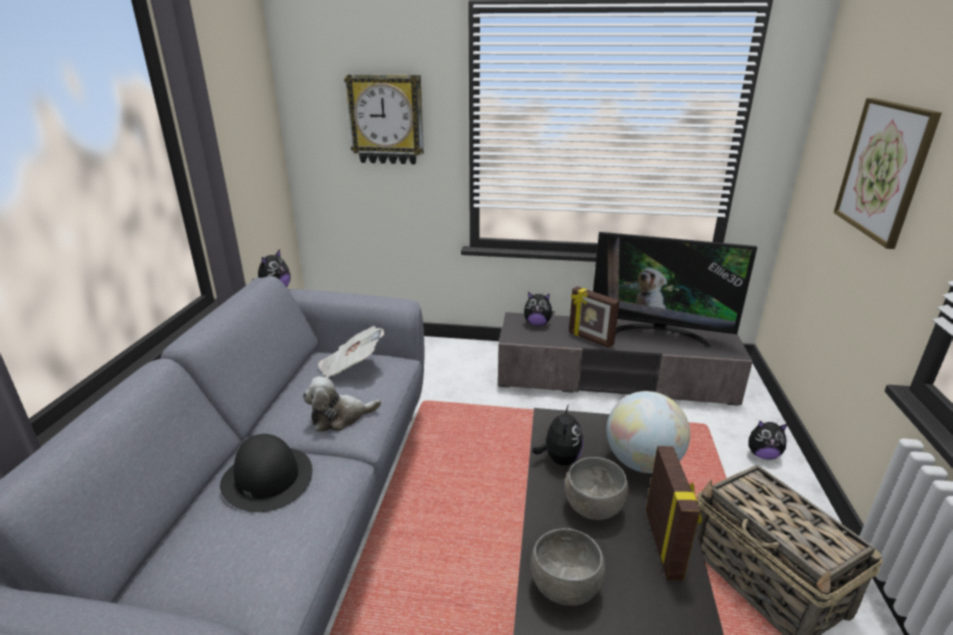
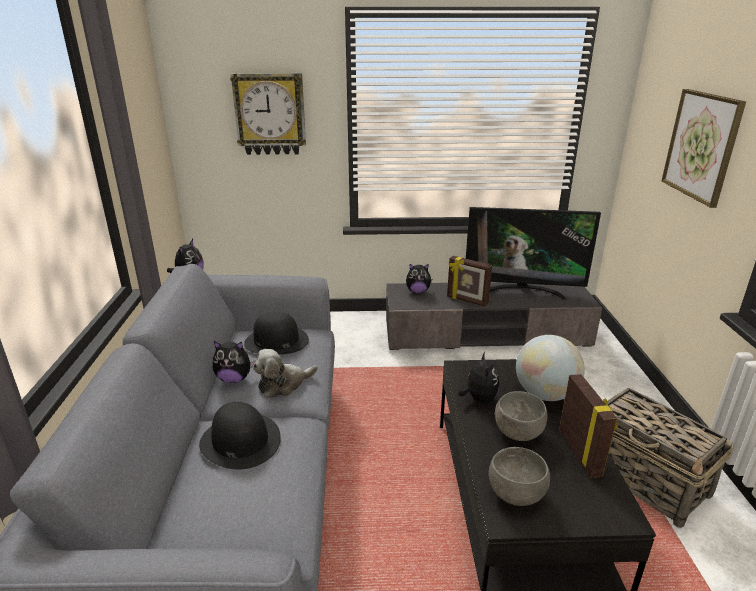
camera: 10 degrees left, 0 degrees up
newspaper [318,326,384,378] -> black hat [244,312,309,355]
plush toy [749,421,787,460] -> plush toy moved to [213,341,256,383]

